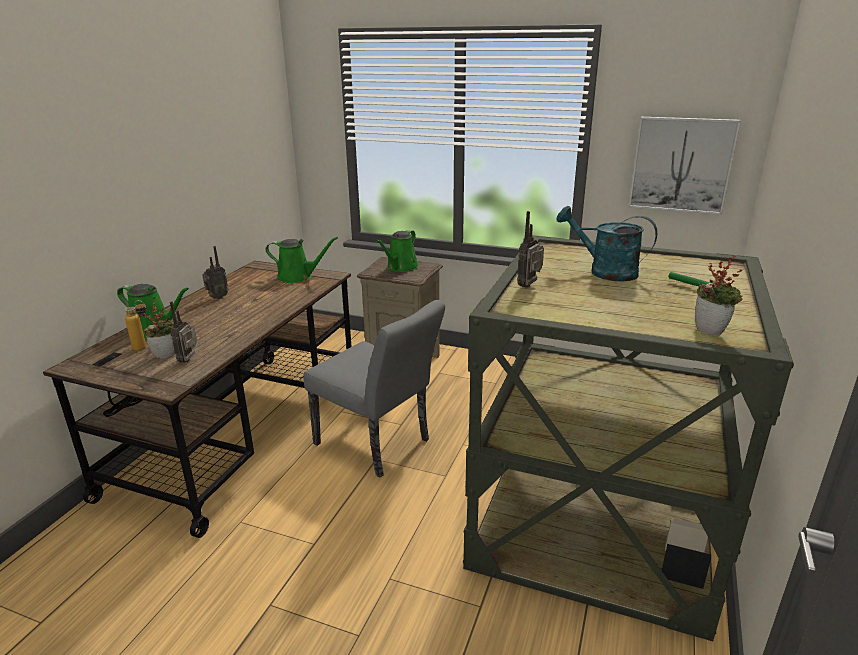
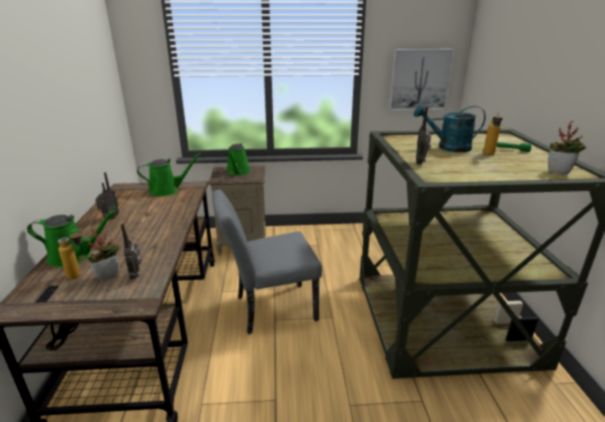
camera: 25 degrees left, 0 degrees up
grey chair [303,300,445,478] -> grey chair turned 150 degrees clockwise [212,190,322,334]
none -> bottle [483,112,503,155]

